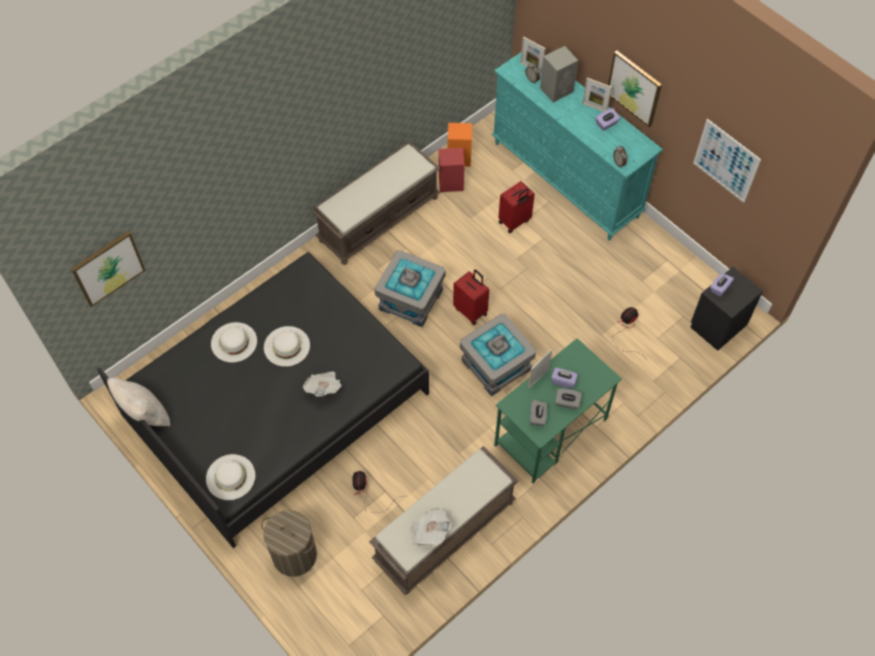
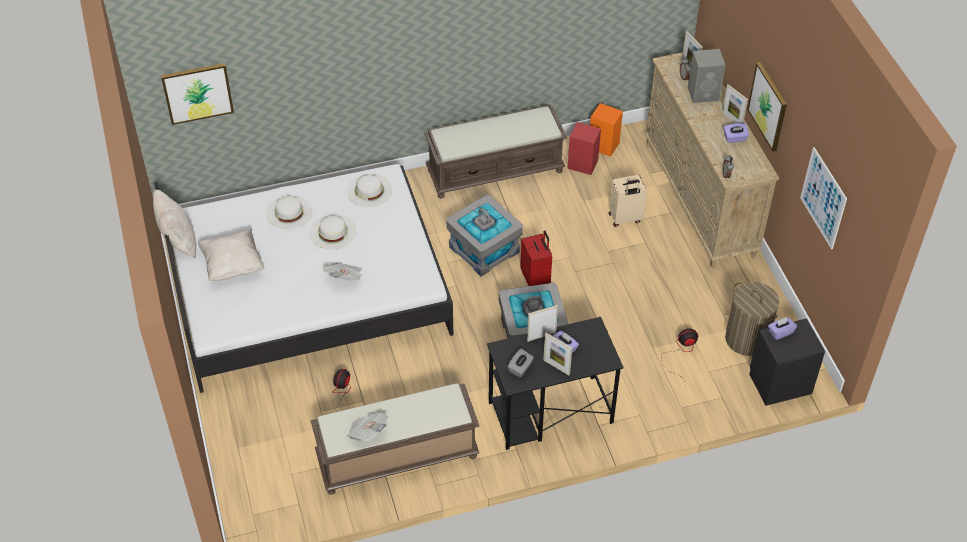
camera: 25 degrees right, 10 degrees down
black bed [97,252,429,548] -> white bed [154,164,453,393]
white hat [206,454,255,500] -> white hat moved to [347,174,392,207]
laundry basket [261,510,317,577] -> laundry basket moved to [725,282,779,356]
turquoise dresser [492,52,663,241] -> beige dresser [644,52,779,268]
green desk [494,338,622,484] -> black desk [487,317,624,450]
red suitcase [498,181,535,233] -> beige suitcase [609,175,647,227]
grey tissue box [555,388,582,409] -> picture frame [543,333,572,375]
none -> beige pillow [198,228,265,281]

